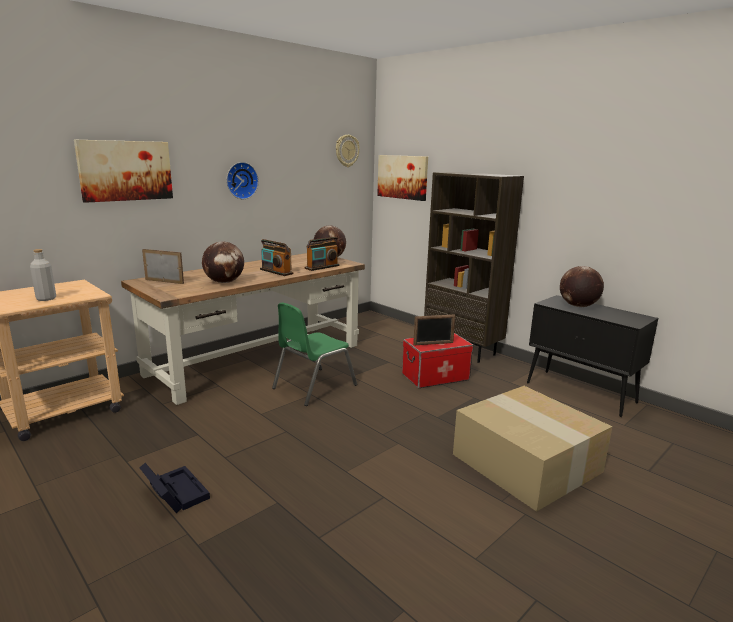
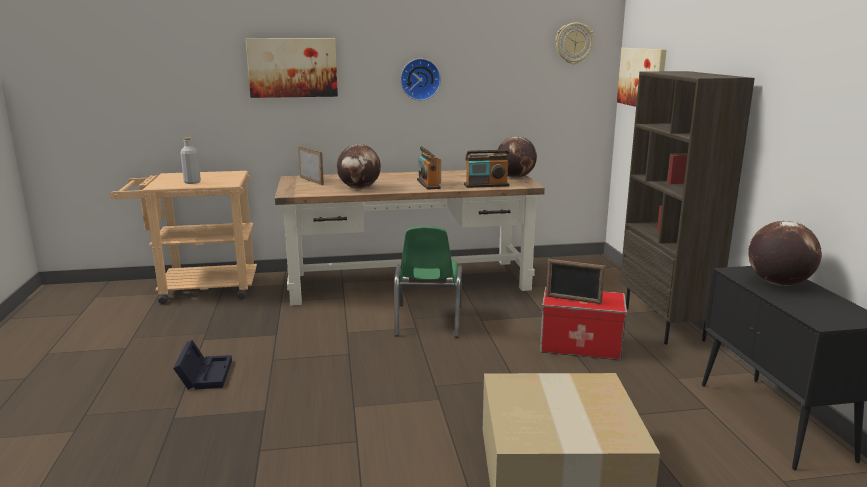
camera: 35 degrees right, 0 degrees up
green chair [272,303,357,406] -> green chair turned 75 degrees counterclockwise [394,226,462,338]

